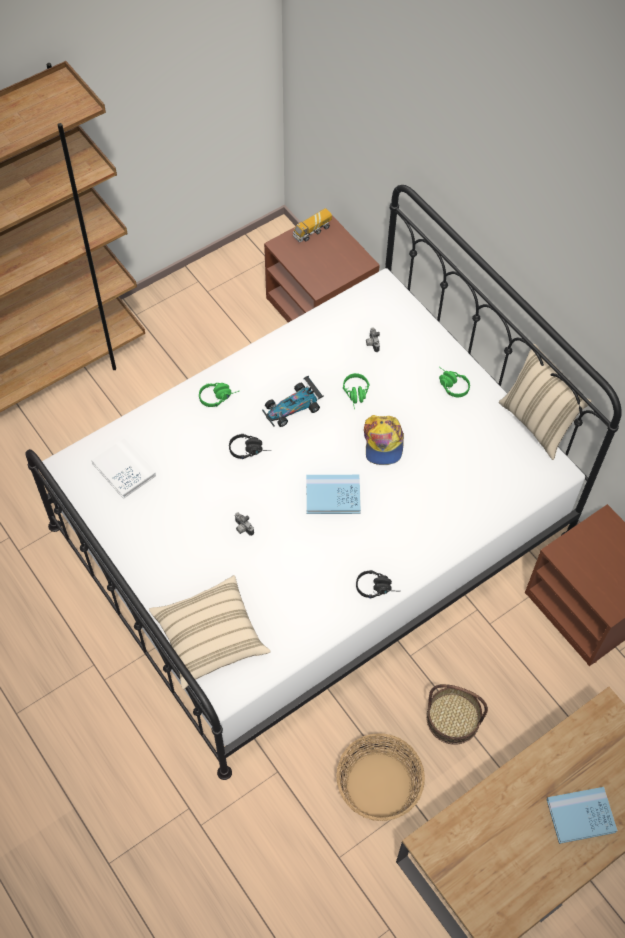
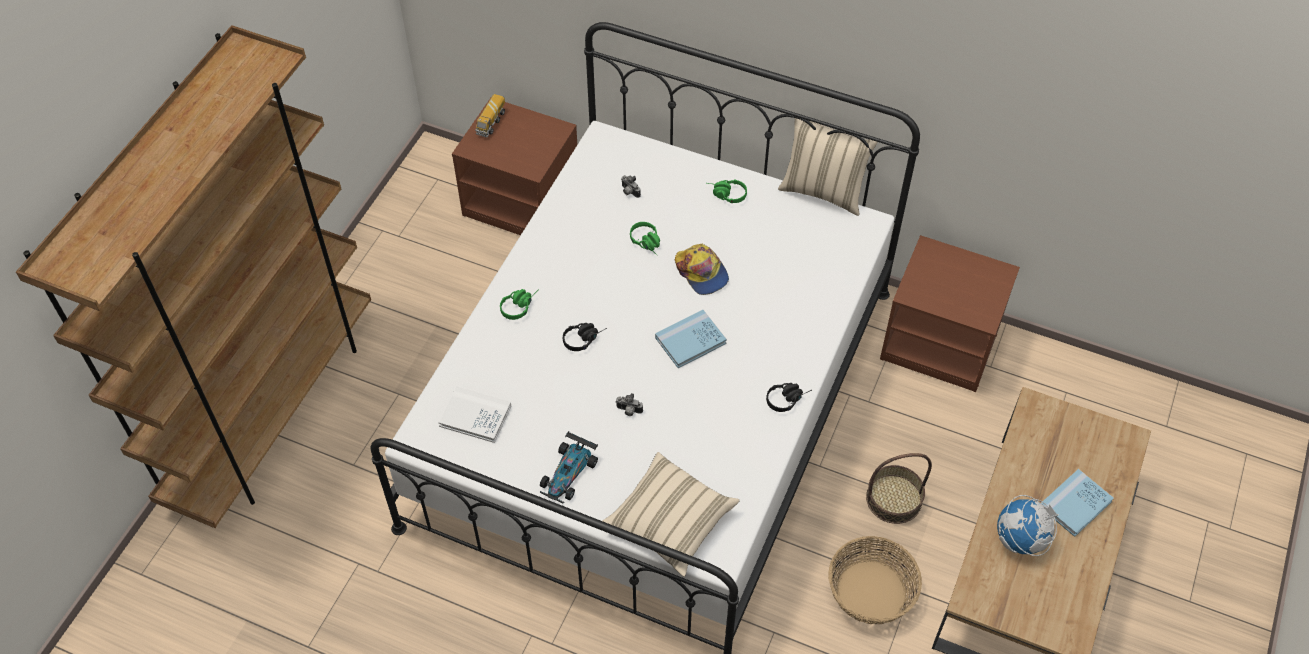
camera: 30 degrees left, 5 degrees down
toy car [262,376,324,427] -> toy car moved to [540,431,598,503]
none -> globe [997,495,1059,556]

